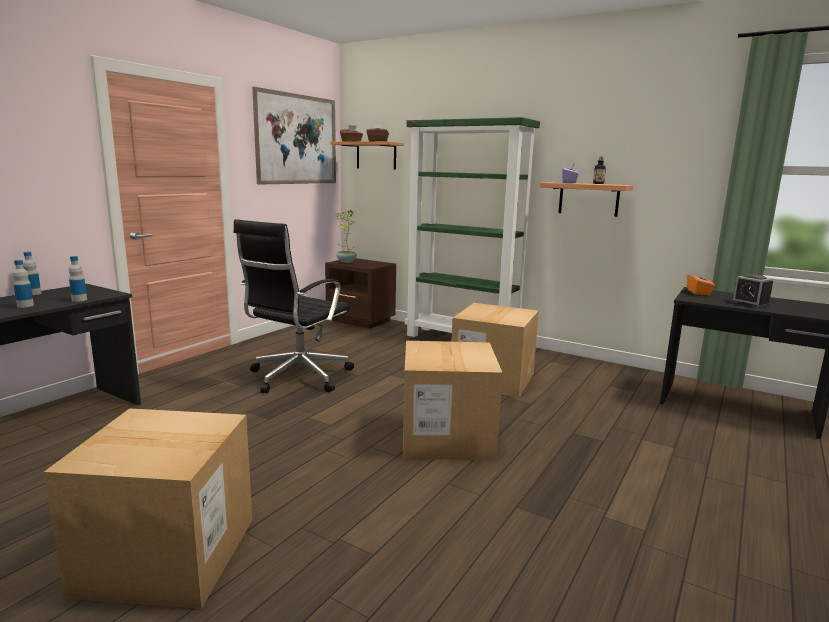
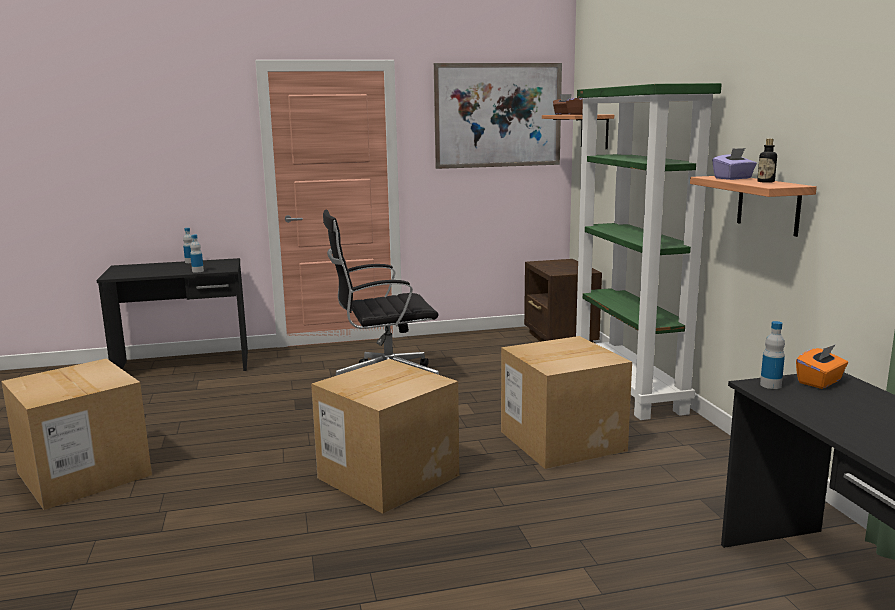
camera: 45 degrees right, 0 degrees up
bottle [13,260,34,308] -> bottle moved to [760,321,785,389]
potted plant [336,210,357,263] -> none
alarm clock [731,274,773,308] -> none

